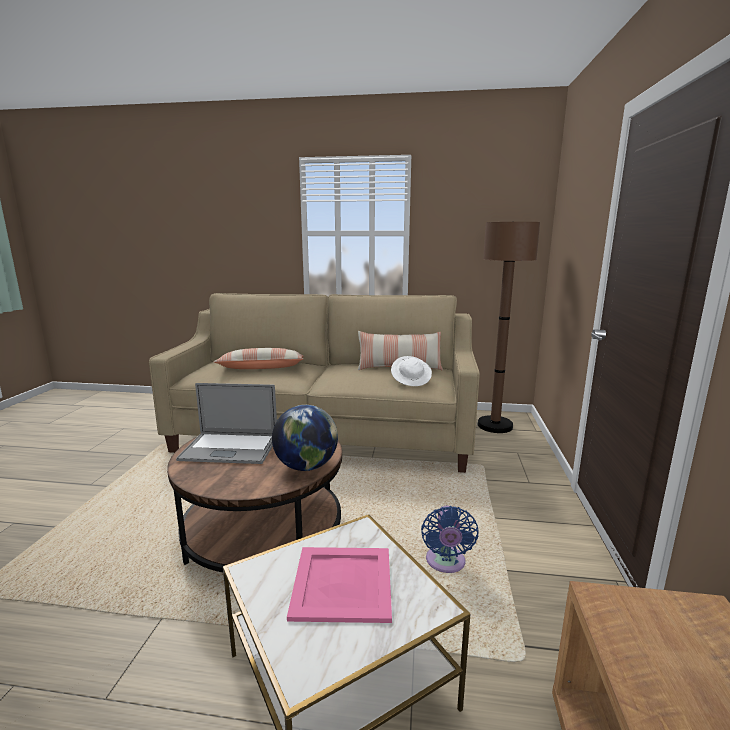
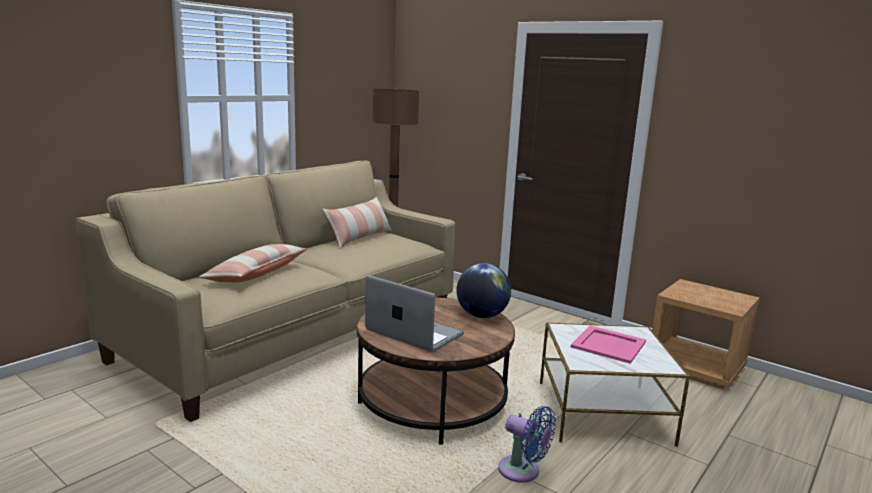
camera: 60 degrees left, 0 degrees up
laptop [176,383,277,464] -> laptop turned 90 degrees counterclockwise [365,275,464,352]
white hat [391,356,432,386] -> none
blue fan [421,506,478,573] -> blue fan moved to [498,406,556,483]

